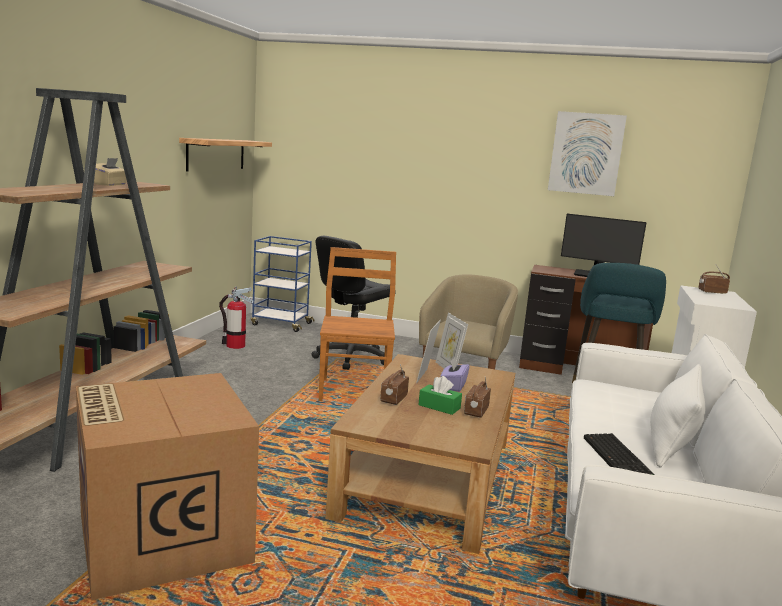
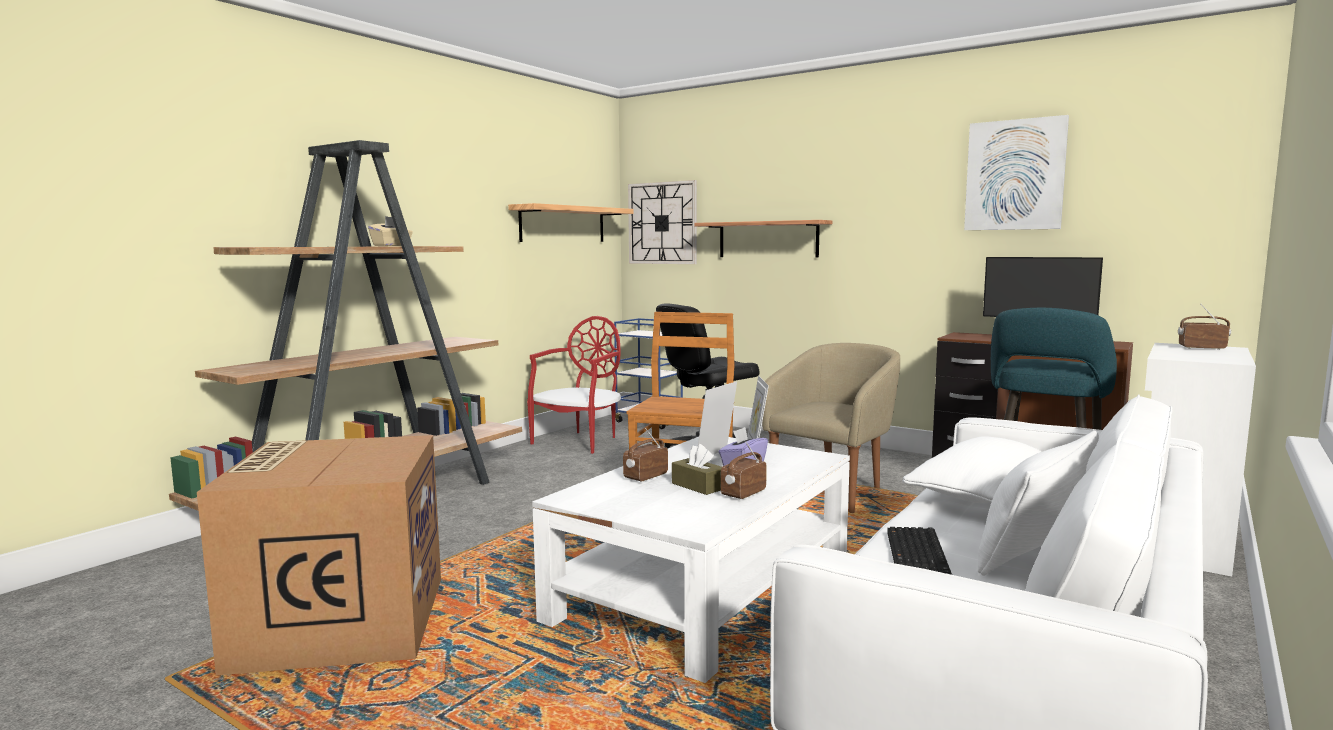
camera: 20 degrees right, 5 degrees down
fire extinguisher [219,287,254,349] -> red chair [527,316,621,454]
brown coffee table [325,354,515,554] -> white coffee table [532,437,850,683]
green tissue box [418,376,462,415] -> brown tissue box [672,444,722,495]
none -> wall clock [628,180,697,264]
none -> shelf [694,220,832,258]
none -> white pillow [903,436,1042,503]

